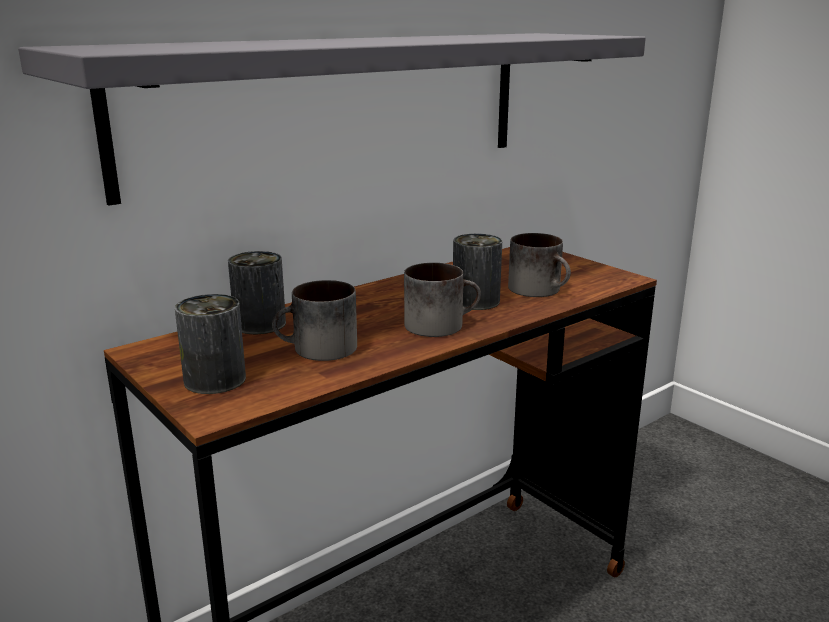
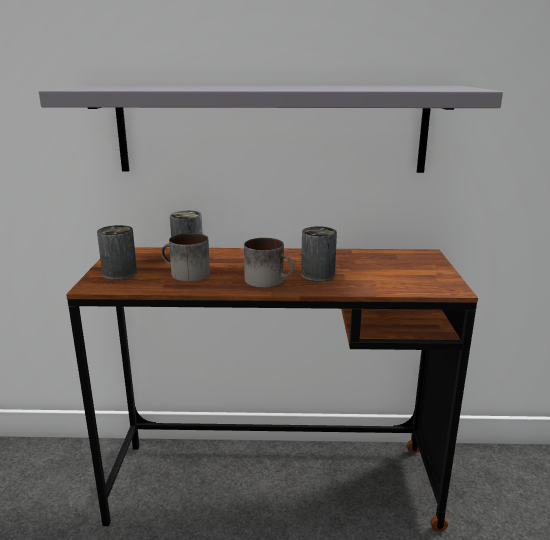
camera: 40 degrees right, 0 degrees up
mug [508,233,571,297] -> none

